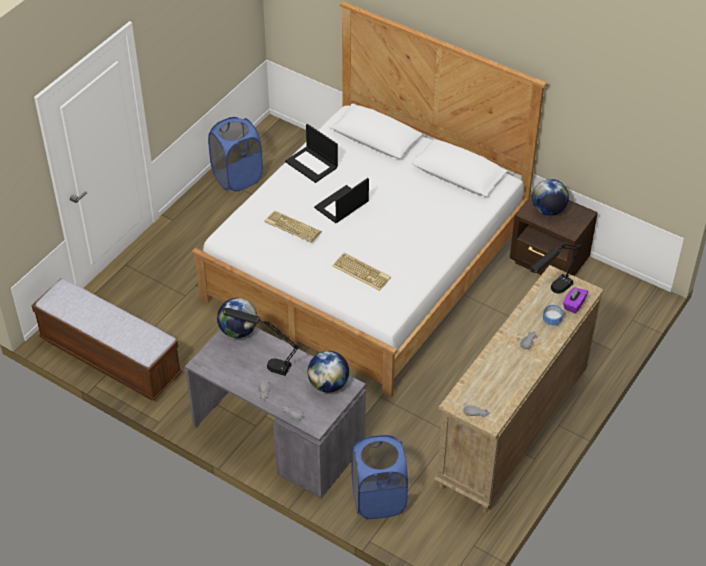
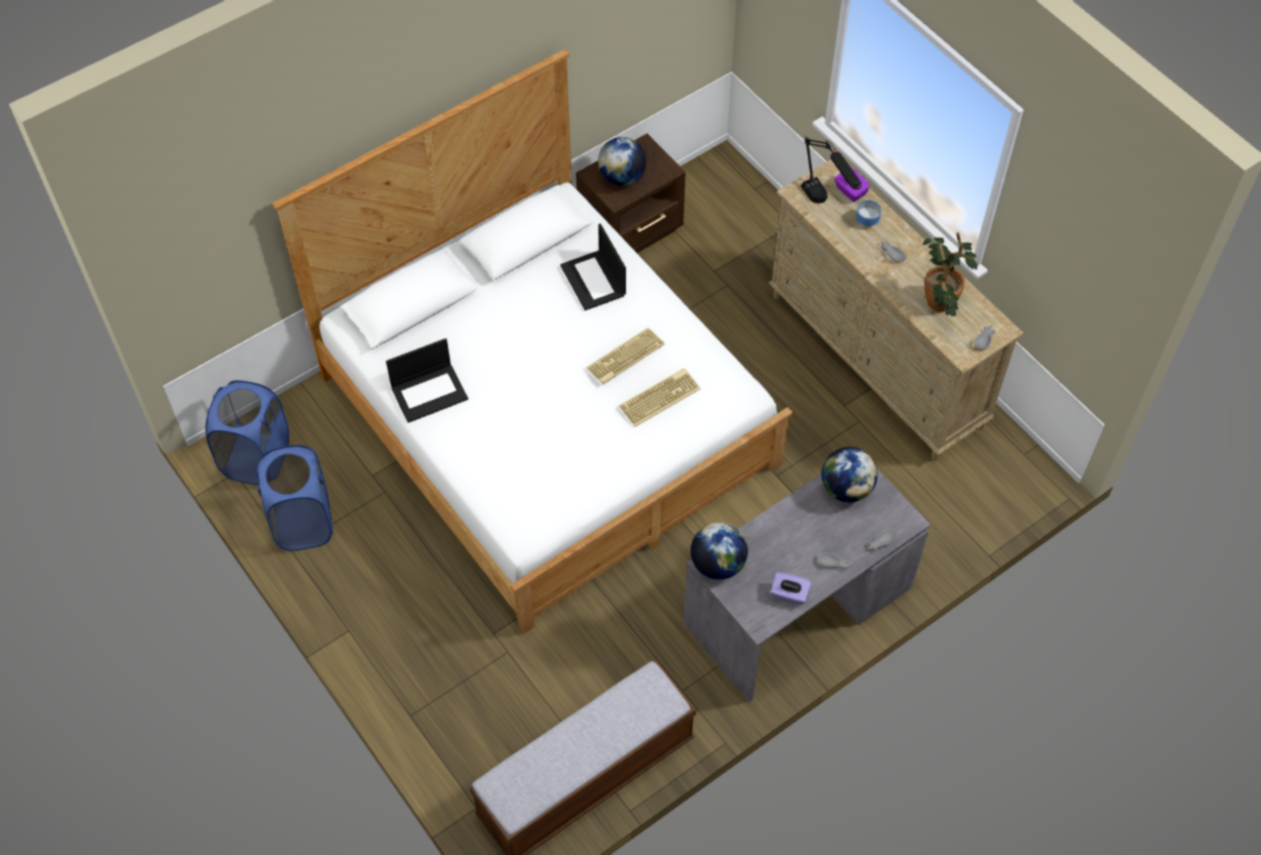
camera: 70 degrees left, 10 degrees up
black table lamp [223,308,300,376] -> none
keyboard [264,211,322,242] -> keyboard moved to [586,328,665,384]
laptop [314,178,369,223] -> laptop moved to [560,223,626,311]
blue laundry basket [351,435,408,519] -> blue laundry basket moved to [206,380,289,485]
none -> purple tissue box [771,572,811,605]
none -> potted plant [923,232,977,317]

